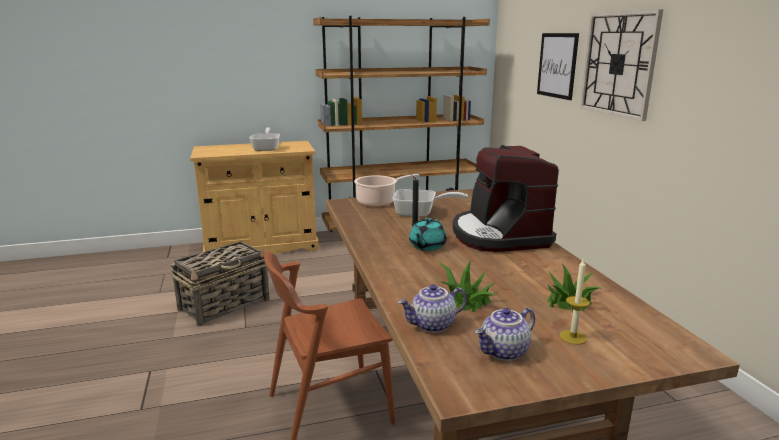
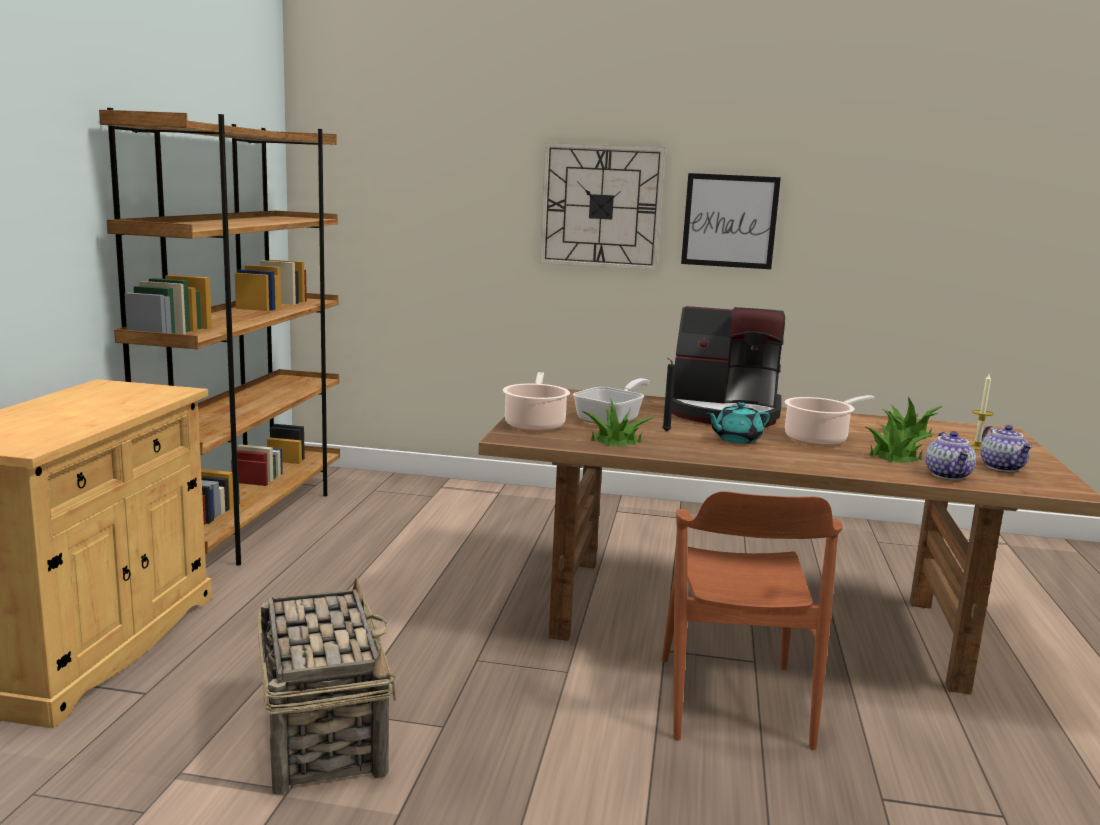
camera: 65 degrees left, 5 degrees down
frying pan [249,128,280,151] -> none
turquoise teapot [409,218,447,251] -> turquoise teapot turned 105 degrees clockwise [706,402,770,443]
picture [537,33,579,100] -> picture moved to [681,173,781,269]
none -> potted plant [581,399,654,446]
none -> cooking pot [785,395,874,446]

